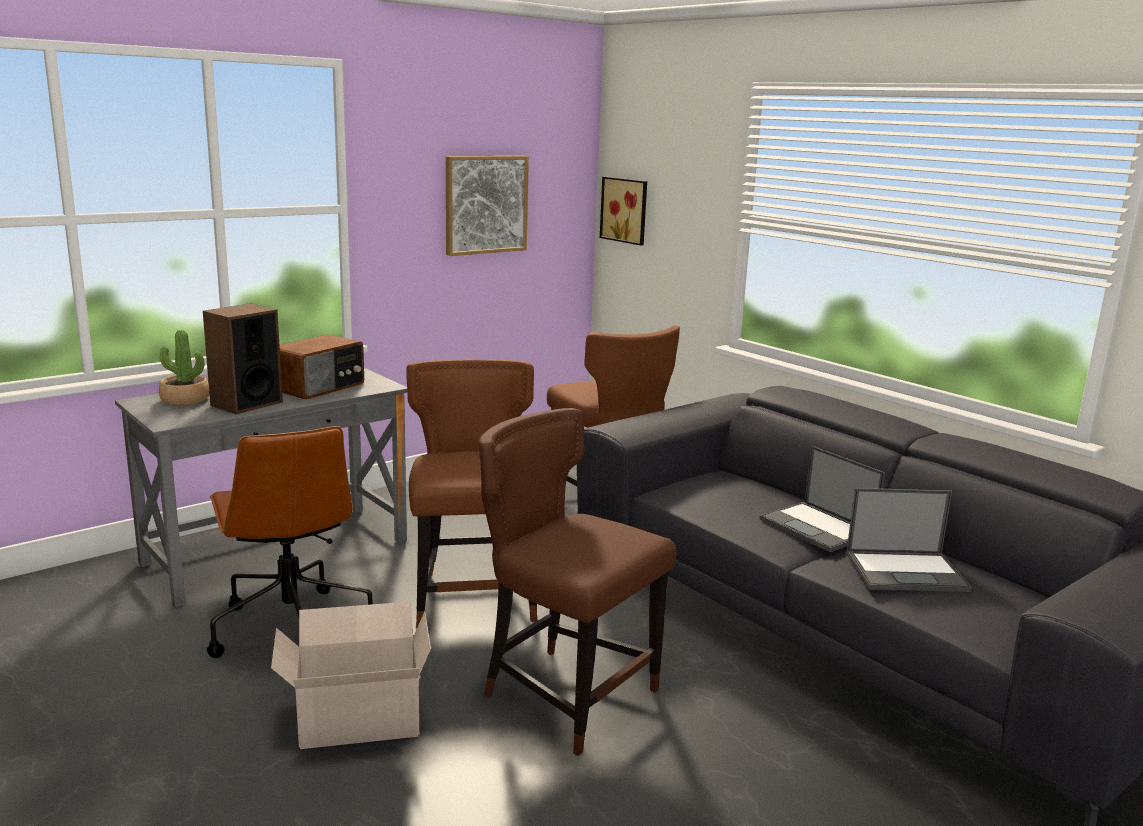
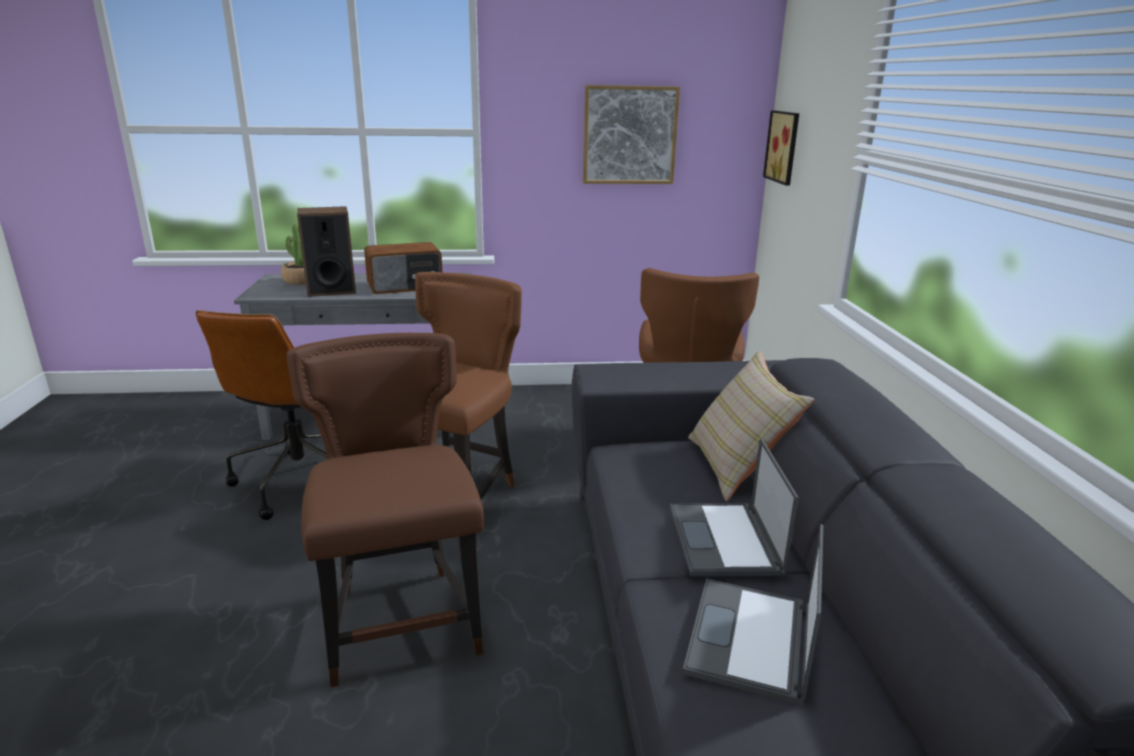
camera: 35 degrees right, 5 degrees up
cardboard box [271,602,431,749] -> none
laptop [846,488,972,592] -> laptop turned 75 degrees clockwise [682,524,823,706]
none -> beige pillow [688,350,814,501]

